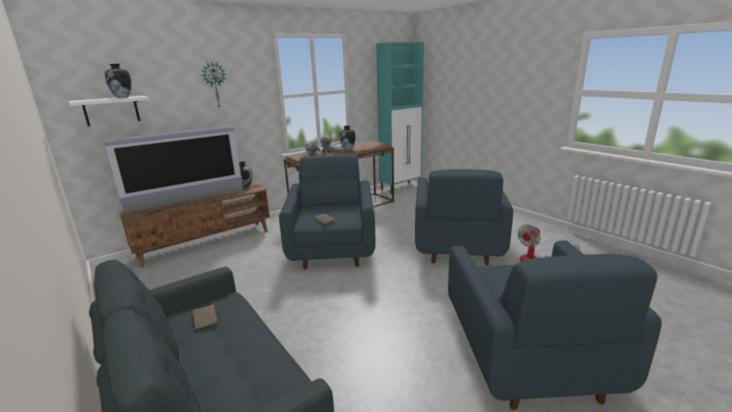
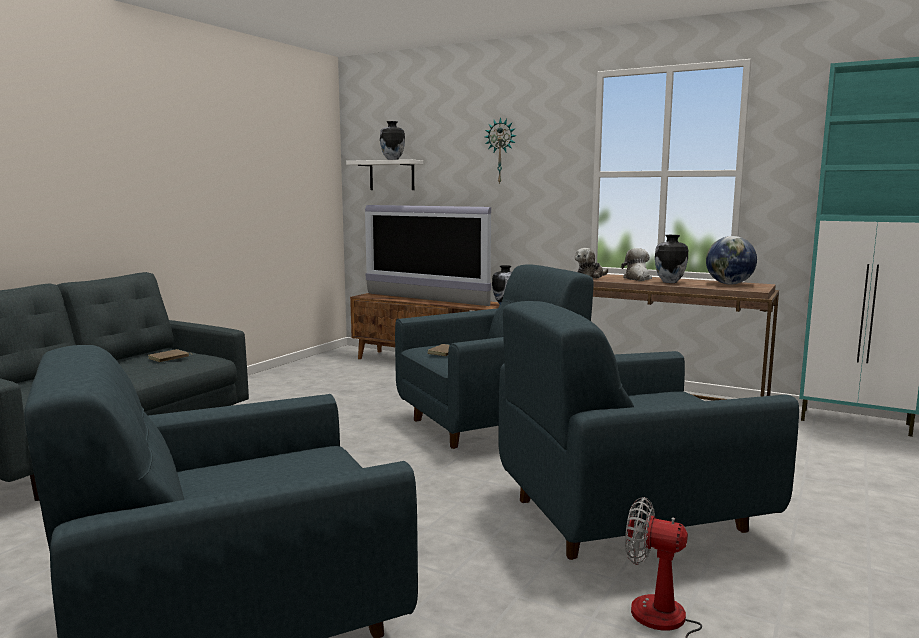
camera: 65 degrees right, 10 degrees down
none -> globe [706,236,757,285]

